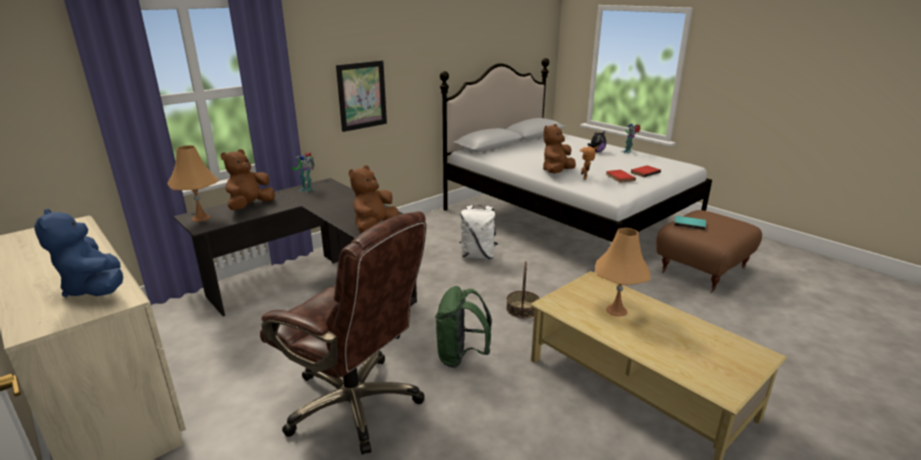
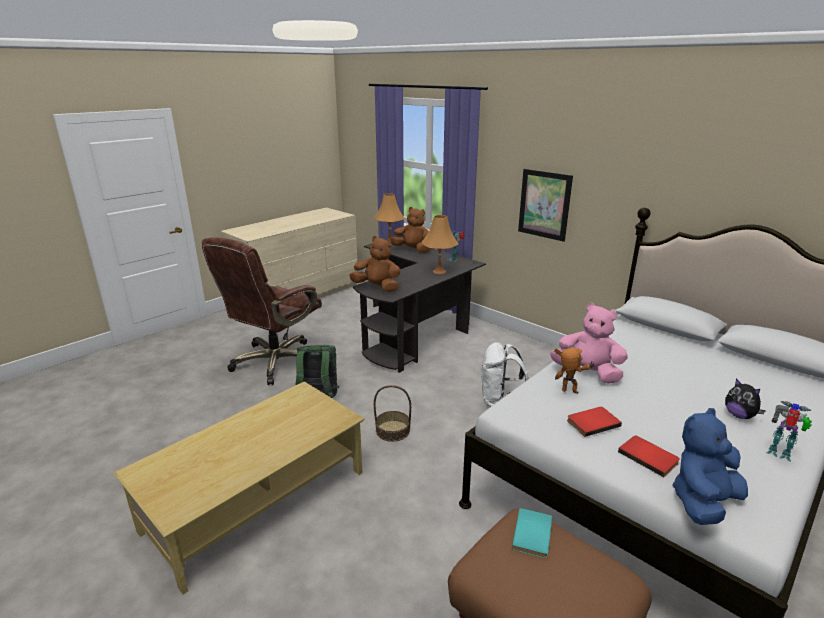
camera: 85 degrees right, 0 degrees up
blue plush toy [34,209,123,297] -> blue plush toy moved to [672,408,748,525]
brown plush toy [543,124,576,173] -> pink plush toy [550,303,628,384]
orange table lamp [595,228,651,316] -> orange table lamp moved to [422,215,459,274]

